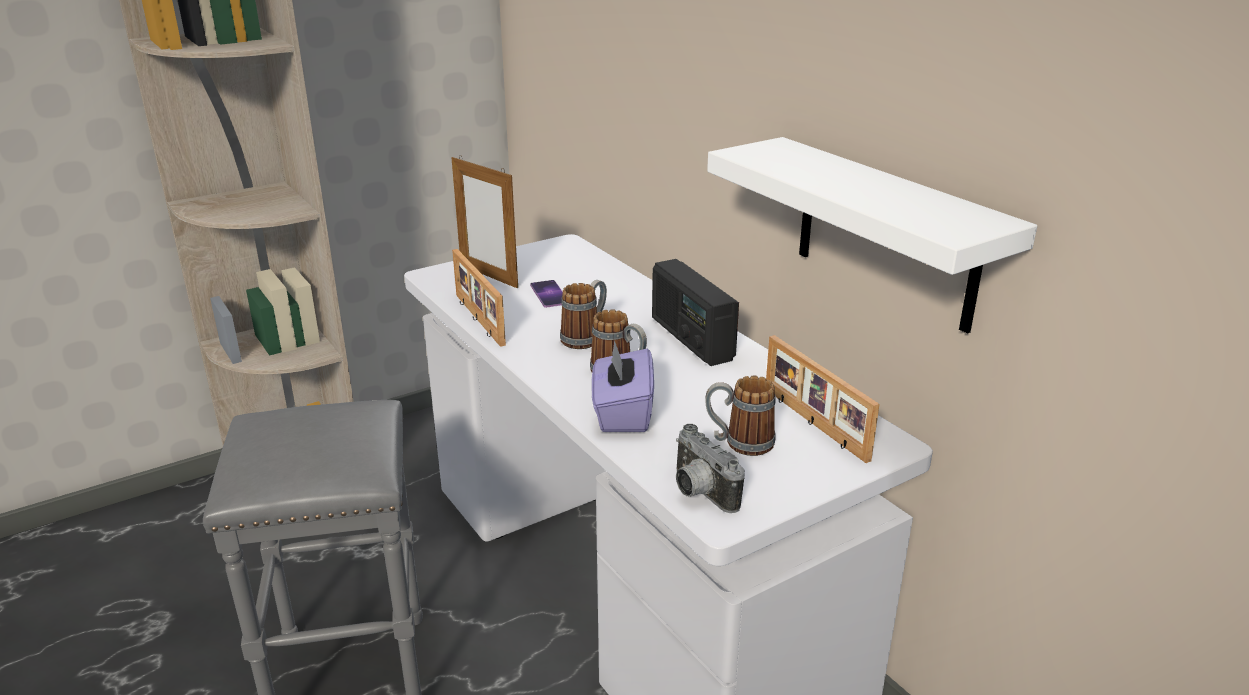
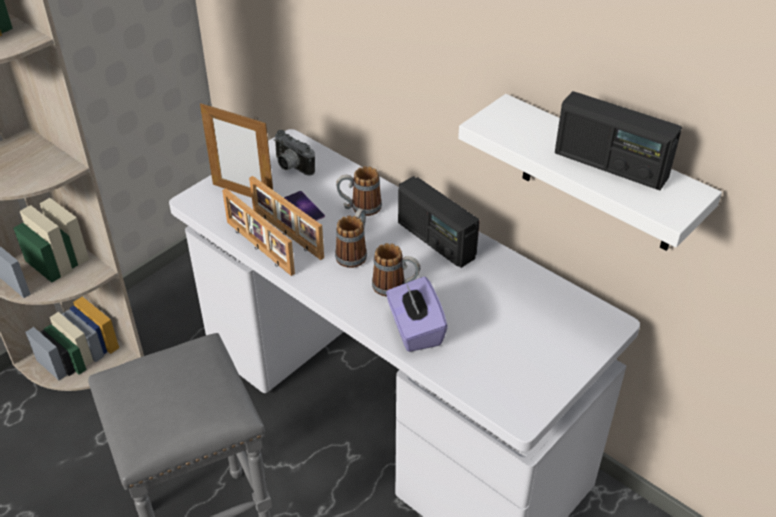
camera: 15 degrees left, 15 degrees up
camera [676,424,745,513] -> camera moved to [274,130,315,176]
mug [705,376,775,456] -> mug moved to [336,166,382,216]
picture frame [766,335,880,463] -> picture frame moved to [249,176,324,260]
none -> radio [555,91,682,190]

